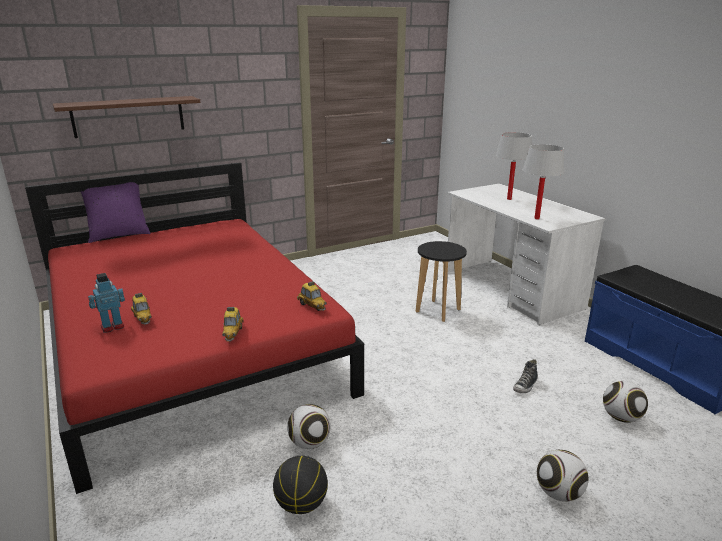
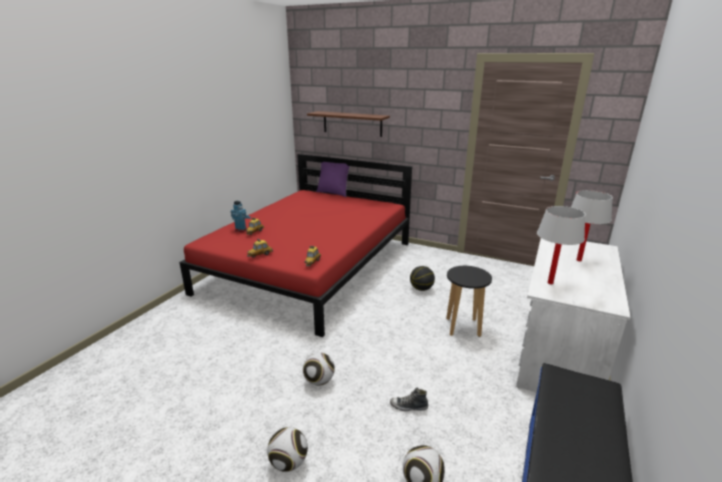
camera: 55 degrees right, 0 degrees up
basketball [273,456,328,514] -> basketball moved to [410,266,435,291]
football [287,404,331,449] -> football moved to [303,352,335,386]

